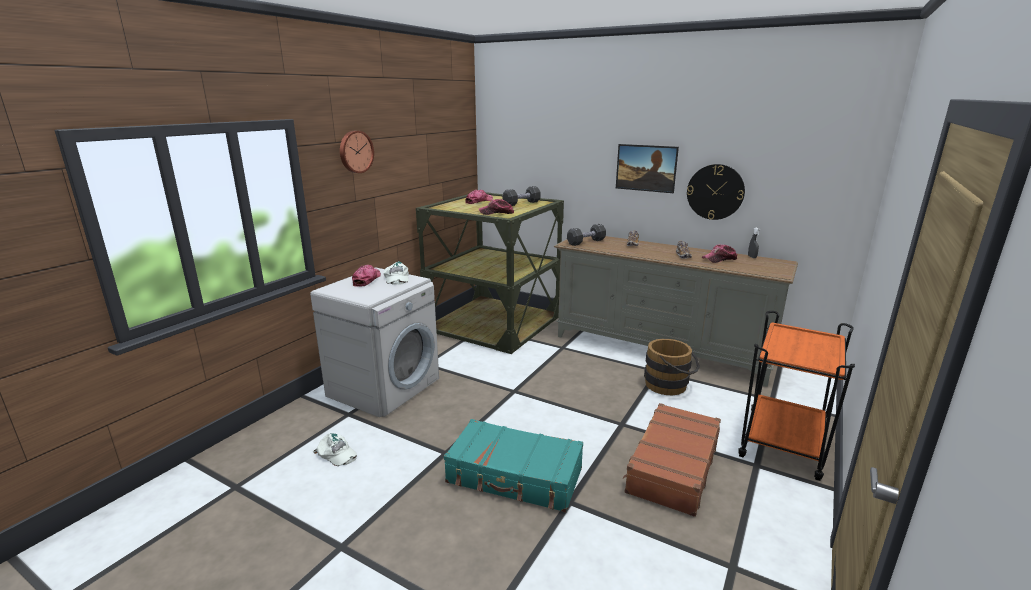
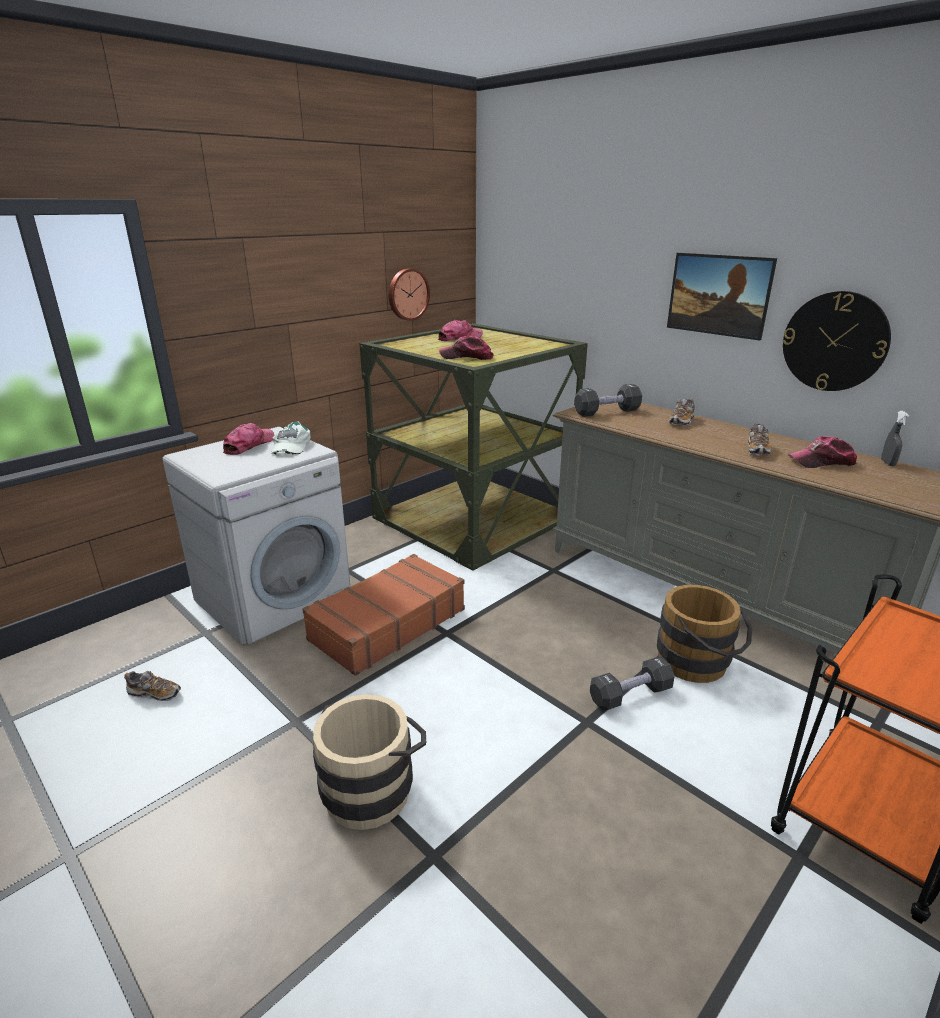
camera: 15 degrees right, 5 degrees up
white cap [313,433,357,466] -> shoe [124,671,181,701]
wall clock [340,131,374,173] -> wall clock moved to [389,269,430,321]
turquoise suitcase [444,419,583,512] -> beige bucket [313,694,426,830]
black dumbbell [503,186,541,206] -> black dumbbell moved to [590,656,674,710]
brown suitcase [623,403,721,517] -> brown suitcase moved to [302,554,465,676]

